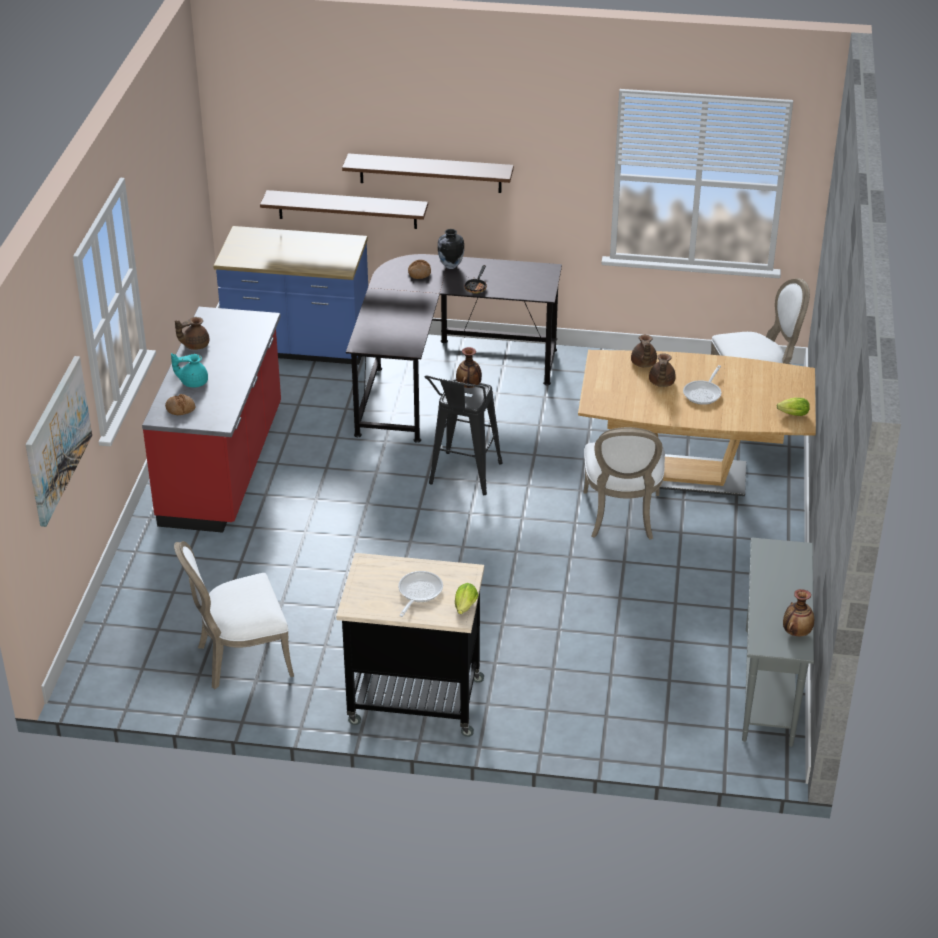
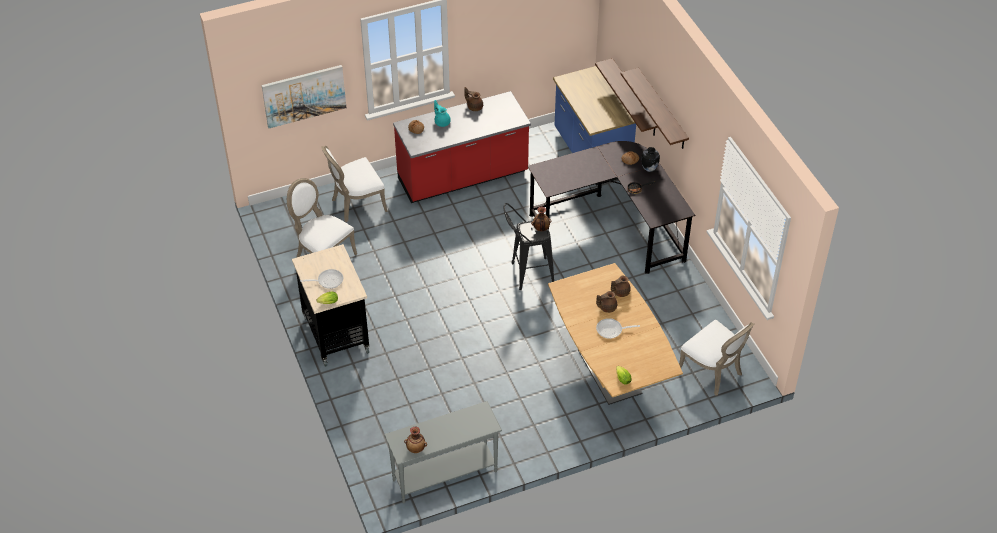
camera: 60 degrees right, 10 degrees up
white chair [584,427,665,540] -> white chair moved to [321,146,387,222]

